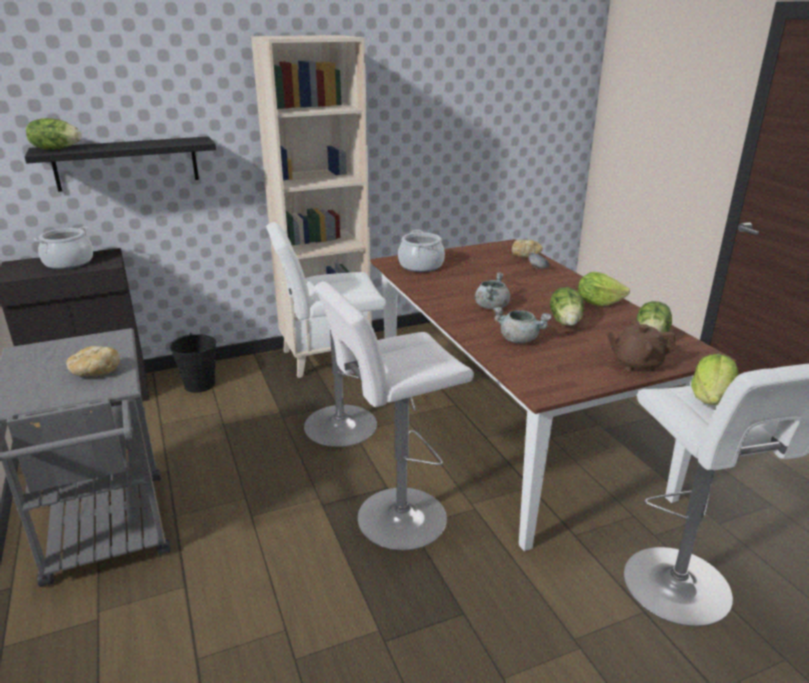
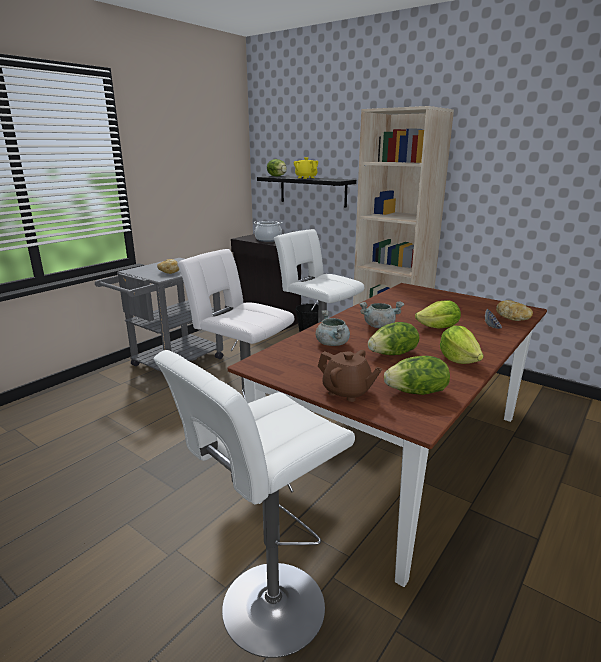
camera: 60 degrees right, 5 degrees down
cooking pot [398,230,445,272] -> none
brown teapot [607,320,676,372] -> brown teapot turned 150 degrees clockwise [318,350,382,402]
lettuce [691,354,739,405] -> lettuce moved to [415,300,461,329]
none -> yellow teapot [294,157,318,179]

